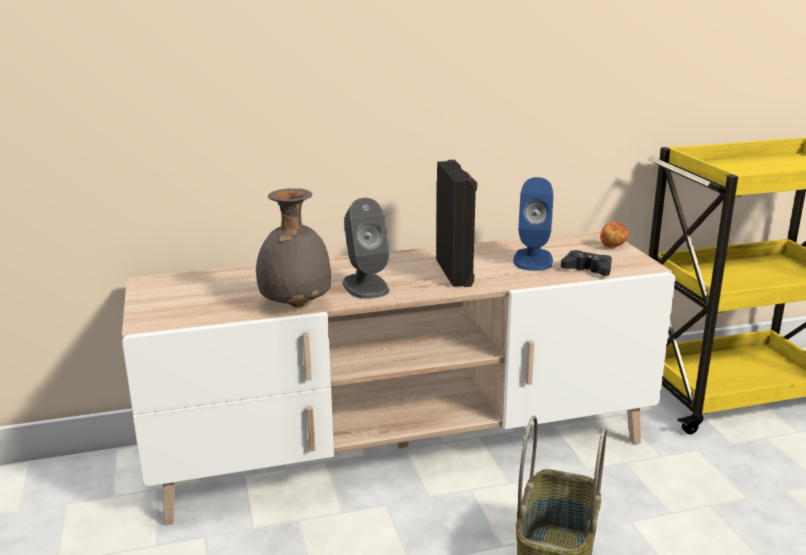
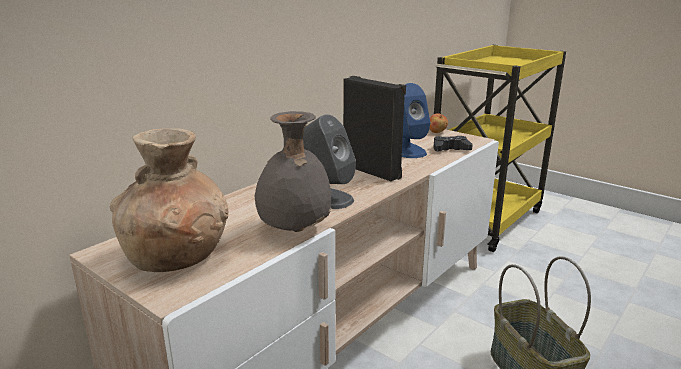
camera: 35 degrees left, 0 degrees up
none -> brown vase [110,128,229,272]

